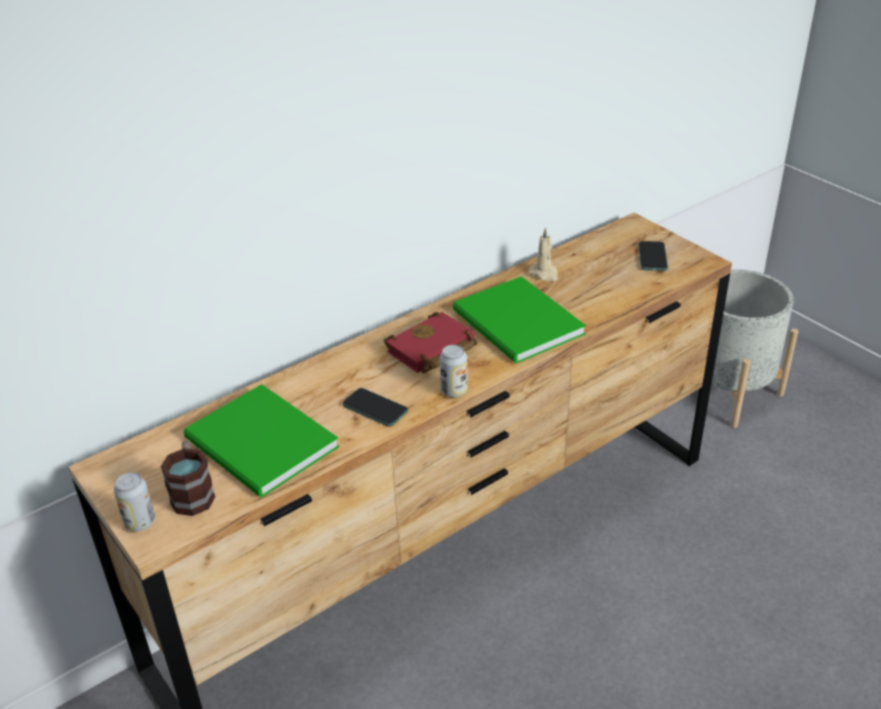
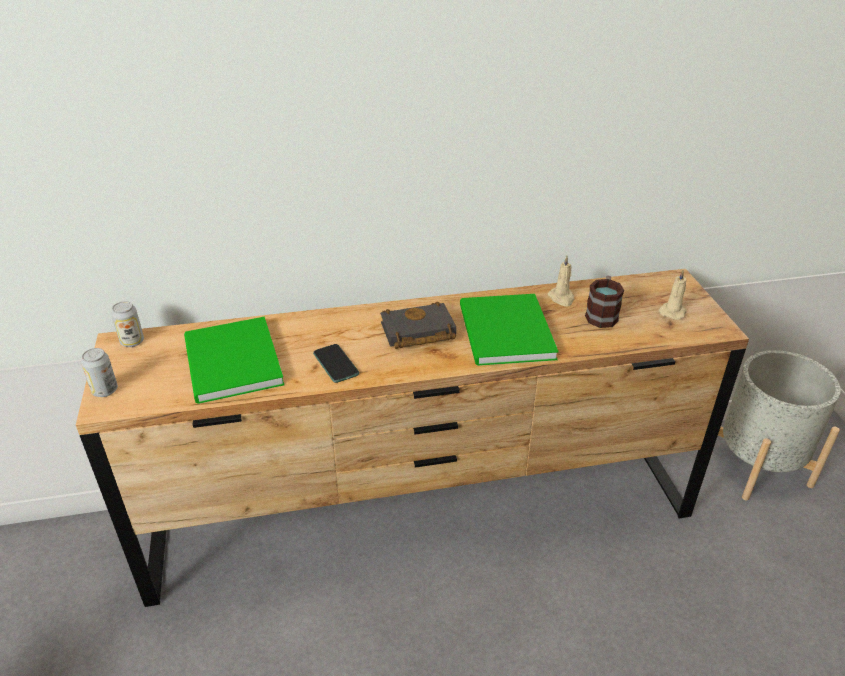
camera: 25 degrees right, 0 degrees up
mug [161,441,215,516] -> mug moved to [585,276,624,328]
red book [384,312,478,373] -> black book [380,301,456,349]
can [440,345,468,397] -> can moved to [111,301,144,347]
phone [638,241,668,271] -> beige candle [659,270,686,320]

